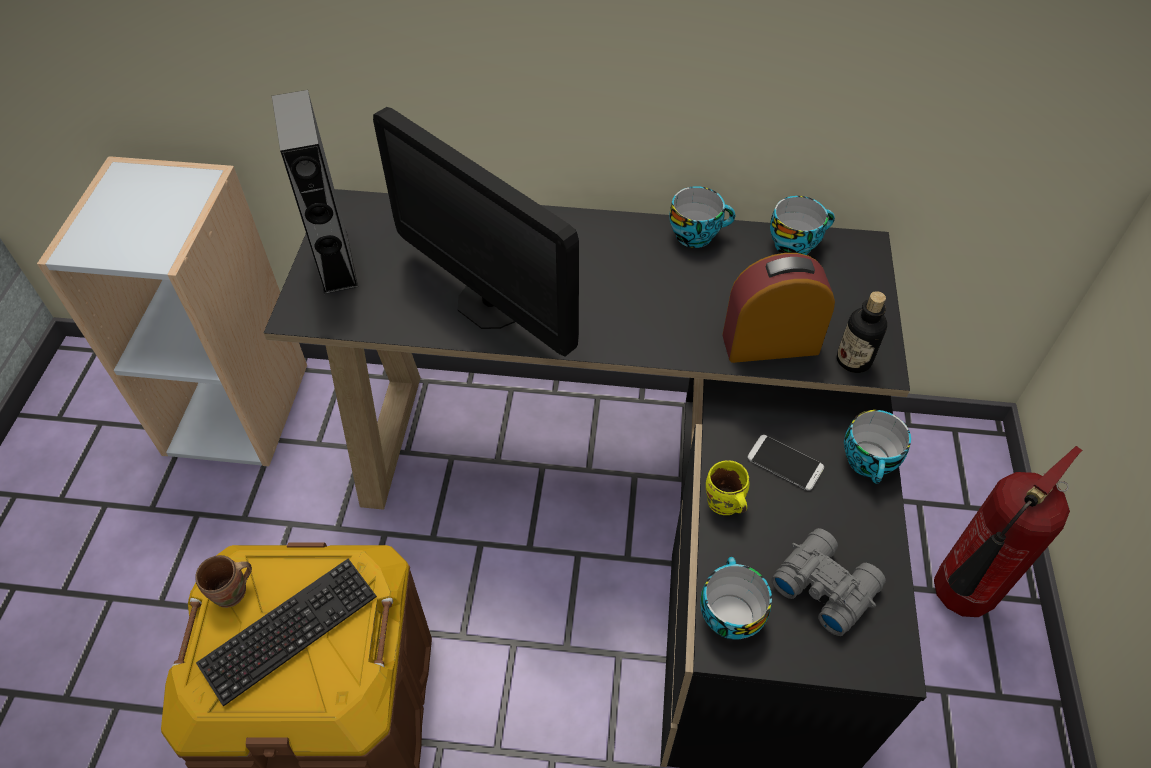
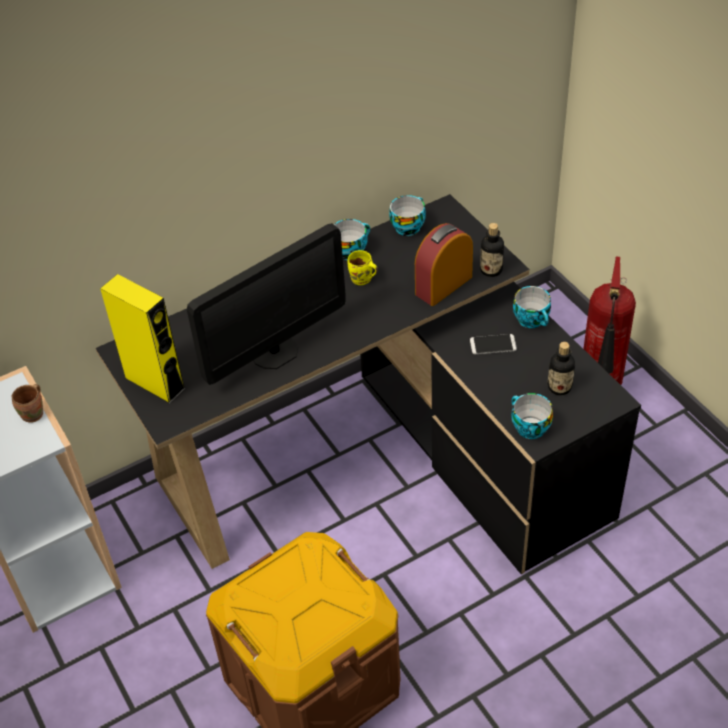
camera: 35 degrees left, 5 degrees down
brown mug [195,555,252,608] -> brown mug moved to [12,384,43,423]
keyboard [196,559,377,707] -> none
grey speaker [272,90,358,294] -> yellow speaker [100,274,186,404]
monitor [373,107,579,357] -> monitor turned 45 degrees counterclockwise [187,223,346,385]
yellow mug [706,460,749,515] -> yellow mug moved to [347,250,378,285]
grey binoculars [771,528,886,636] -> bottle [547,342,575,395]

